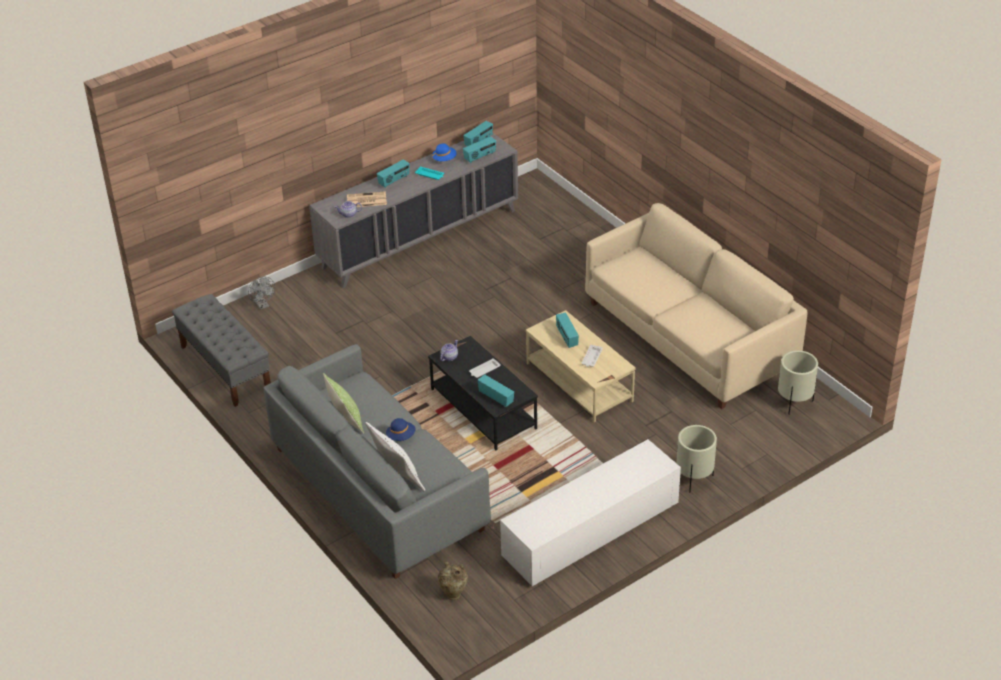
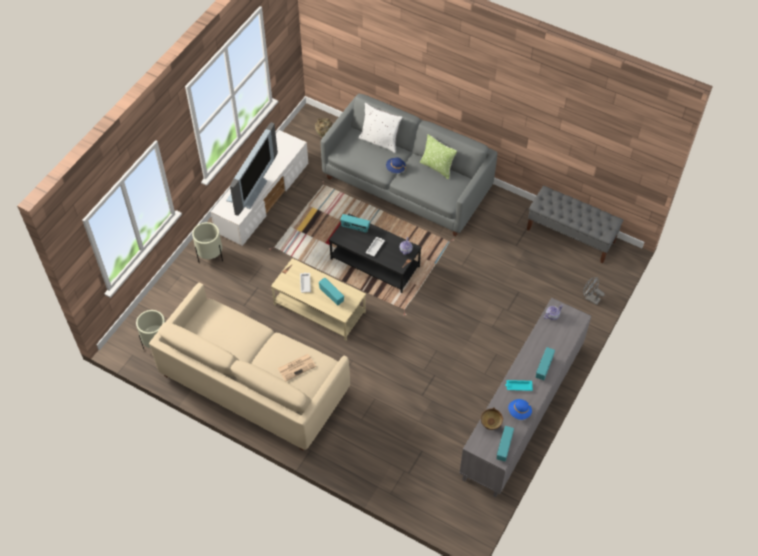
camera: 155 degrees right, 15 degrees up
newspaper [347,191,387,207] -> newspaper moved to [277,354,316,381]
radio [463,137,496,163] -> brown bowl [481,407,503,430]
none -> television [226,122,278,216]

